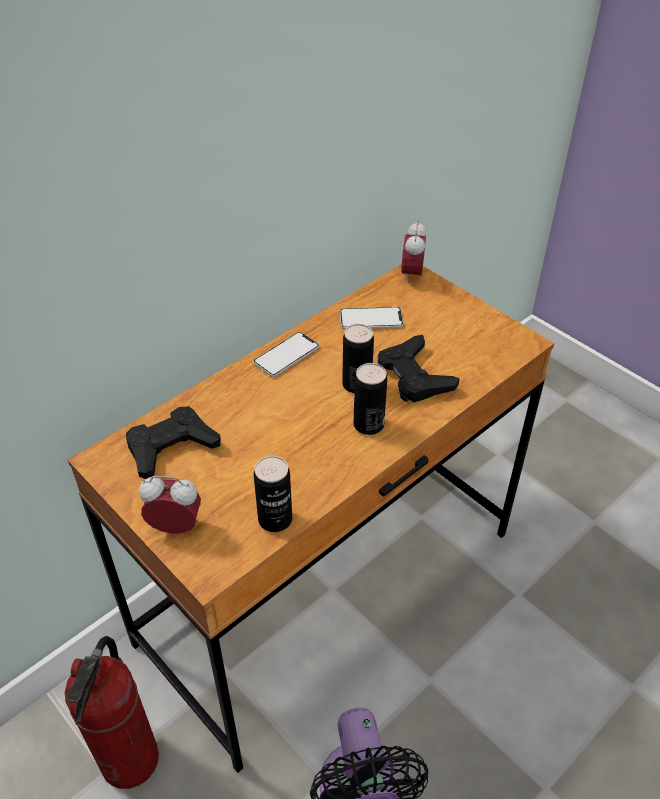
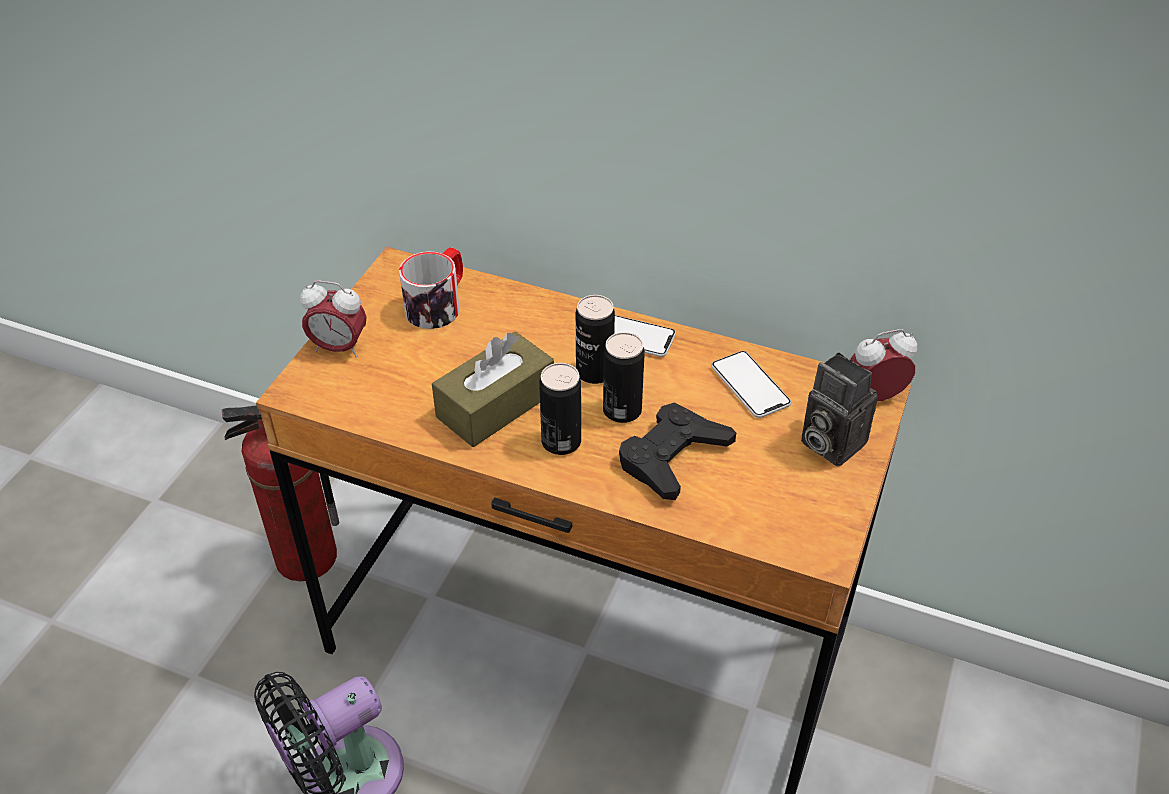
camera: 65 degrees right, 0 degrees up
black game controller [126,406,221,479] -> mug [399,247,463,329]
alarm clock [139,476,201,534] -> alarm clock turned 120 degrees clockwise [300,280,367,357]
can [254,456,292,532] -> can moved to [576,295,615,384]
none -> brown tissue box [432,331,554,447]
none -> camera [801,352,878,466]

